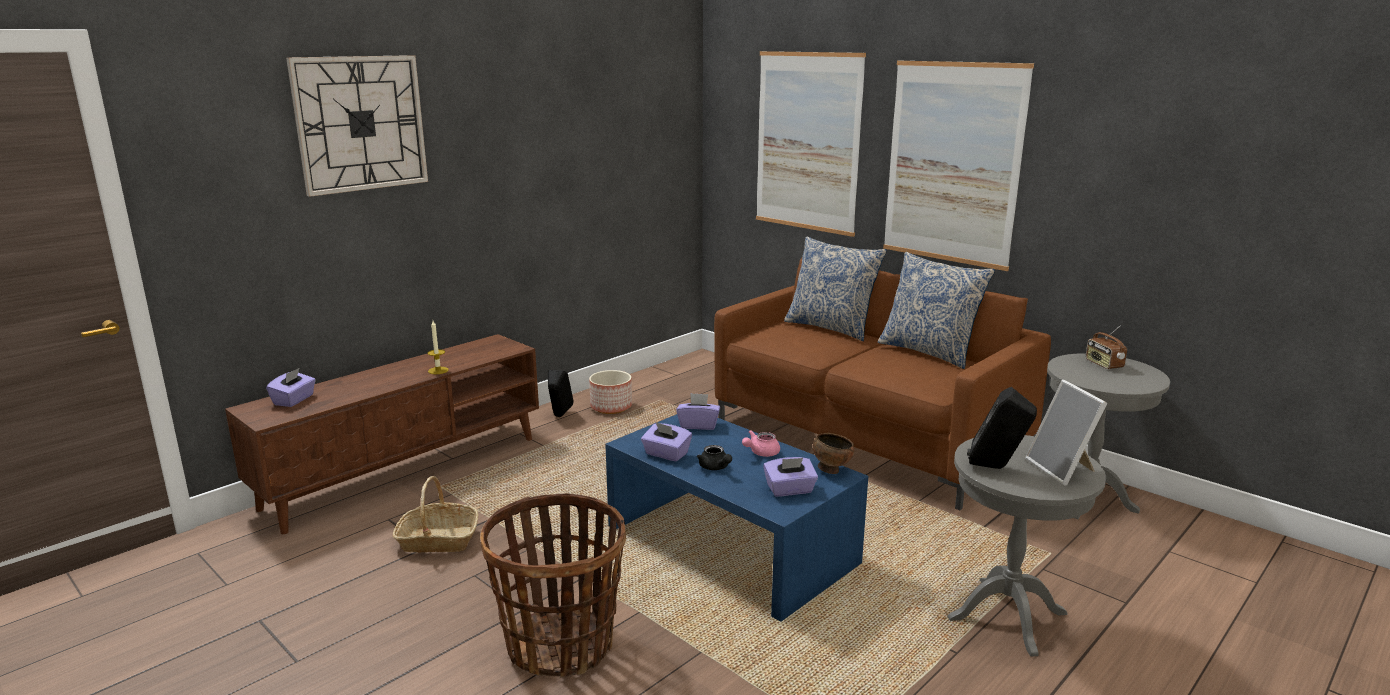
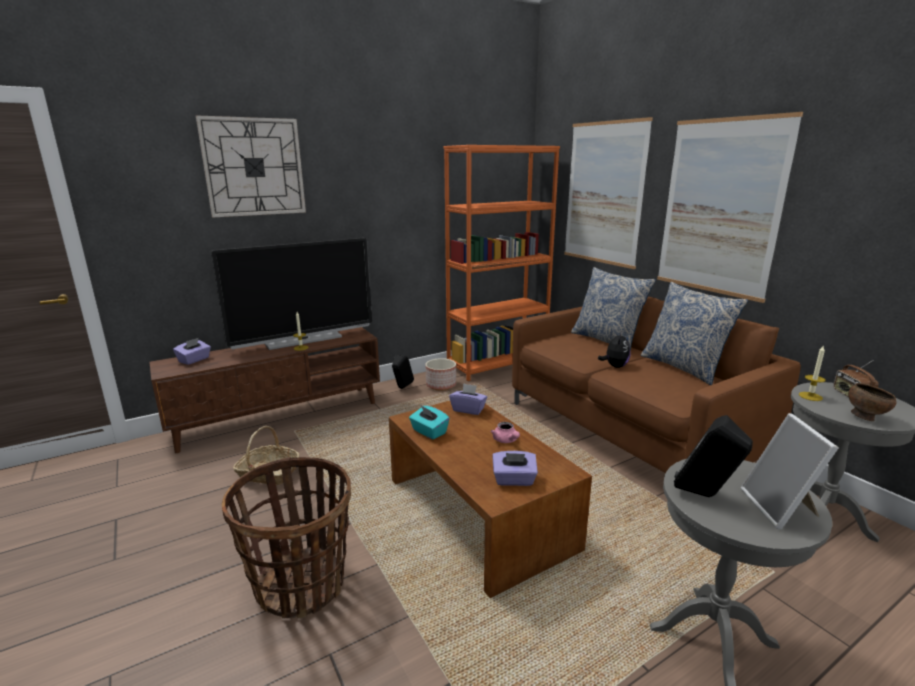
camera: 15 degrees right, 0 degrees up
blue coffee table [605,414,868,622] -> brown coffee table [389,401,592,598]
purple tissue box [641,422,692,462] -> turquoise tissue box [409,405,449,439]
black teapot [697,445,732,470] -> none
pink teapot [742,430,780,457] -> pink teapot turned 90 degrees counterclockwise [491,422,520,443]
brown bowl [813,433,854,474] -> brown bowl moved to [848,383,897,421]
none -> television [211,238,372,350]
none -> orange bookcase [444,145,560,381]
none -> plush toy [598,331,630,368]
none -> candle [799,346,826,401]

